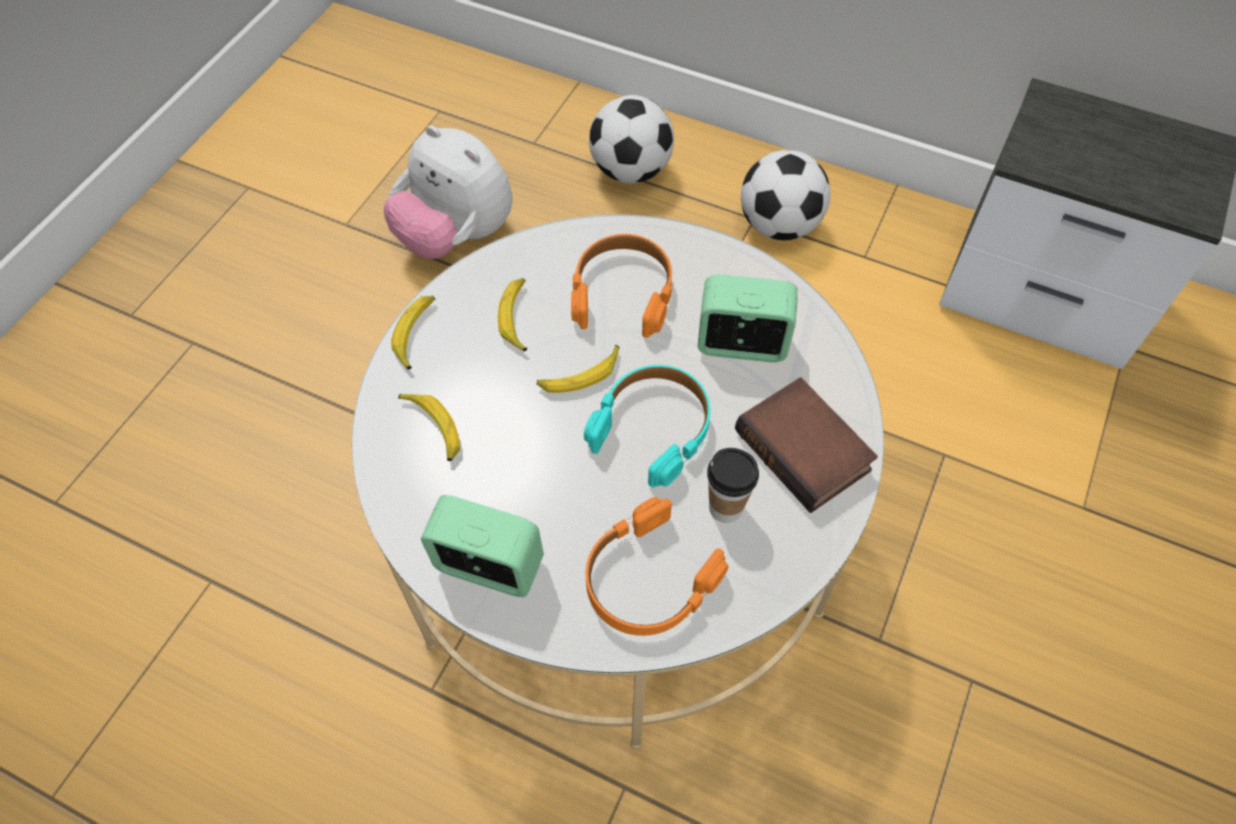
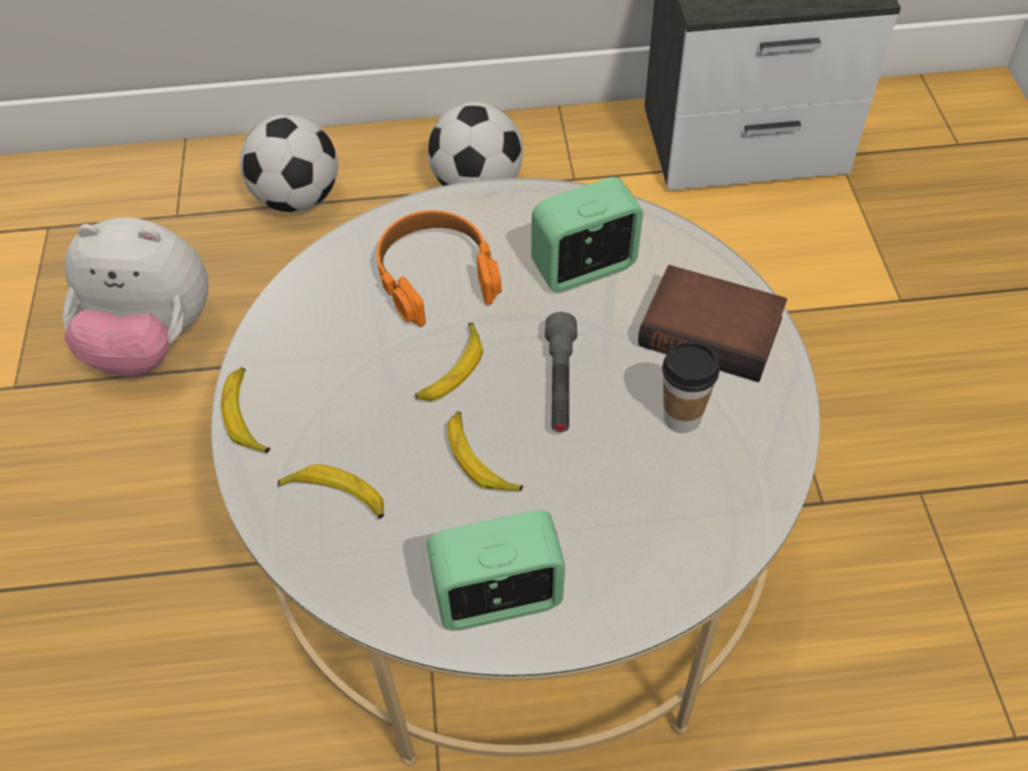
camera: 30 degrees left, 5 degrees down
banana [498,278,528,351] -> banana moved to [447,412,523,491]
turquoise headphones [584,365,710,487] -> grey flashlight [545,312,577,432]
orange headphones [586,497,729,636] -> none

